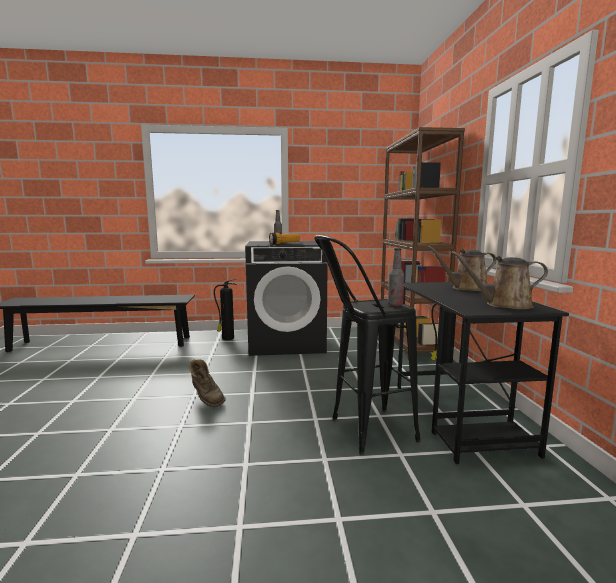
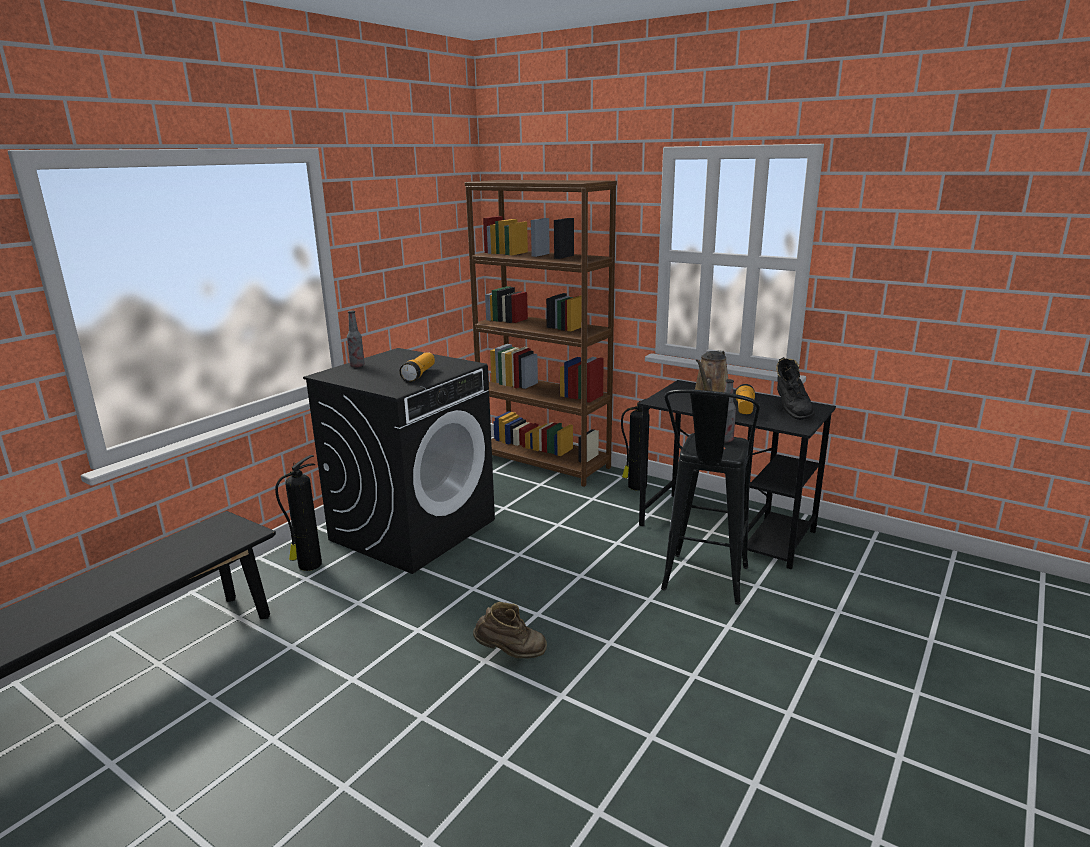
camera: 50 degrees left, 10 degrees up
brown watering can [451,251,548,309] -> black boot [776,357,815,420]
none -> flashlight [736,384,755,414]

